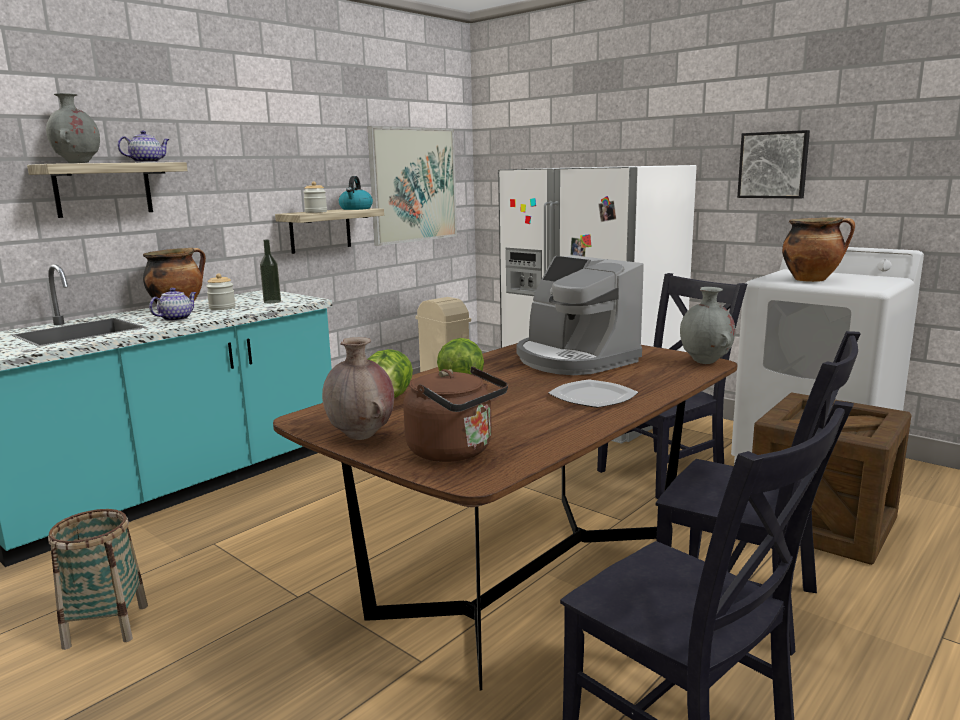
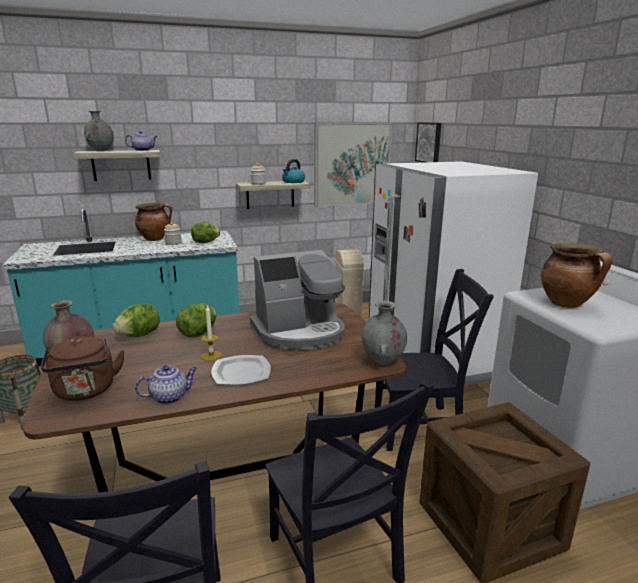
camera: 30 degrees right, 5 degrees up
teapot [149,288,197,321] -> teapot moved to [135,365,197,404]
bottle [260,239,281,303] -> lettuce [191,222,220,243]
coffee machine [516,255,644,375] -> coffee machine turned 105 degrees counterclockwise [250,250,345,350]
picture [737,130,810,199] -> picture moved to [415,122,441,162]
none -> candle [201,306,222,361]

